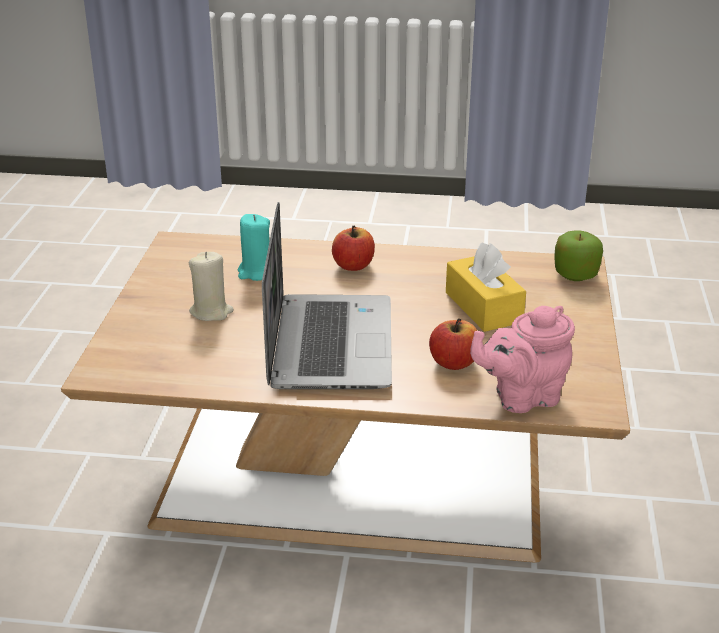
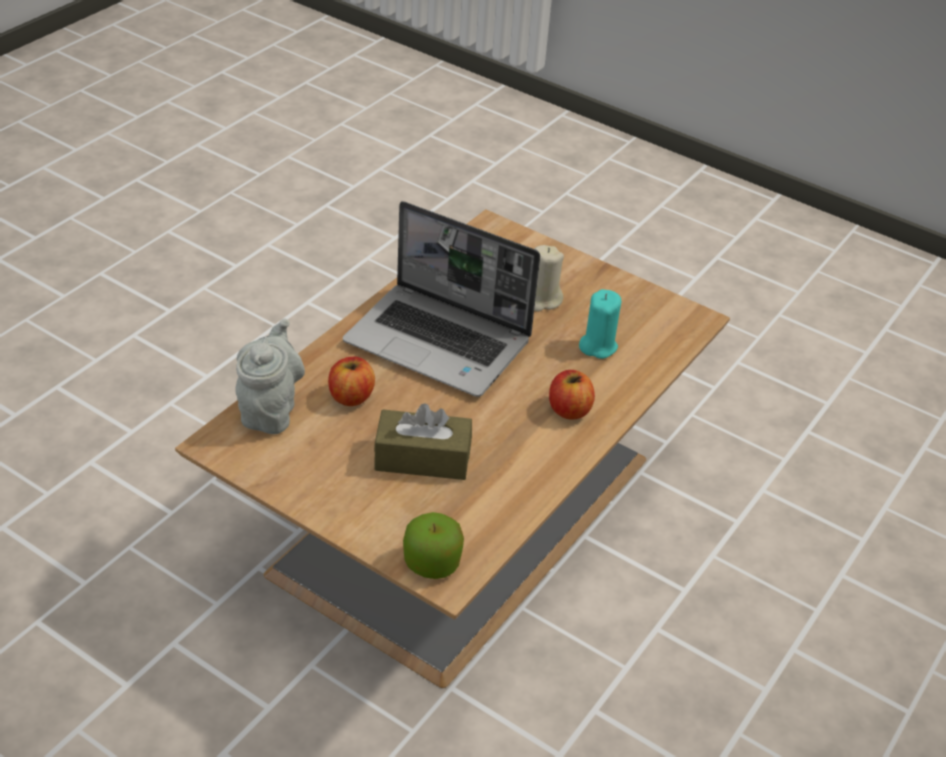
camera: 115 degrees right, 10 degrees up
yellow tissue box [446,243,526,332] -> brown tissue box [374,404,472,480]
pink teapot [470,306,575,413] -> grey teapot [235,318,305,434]

